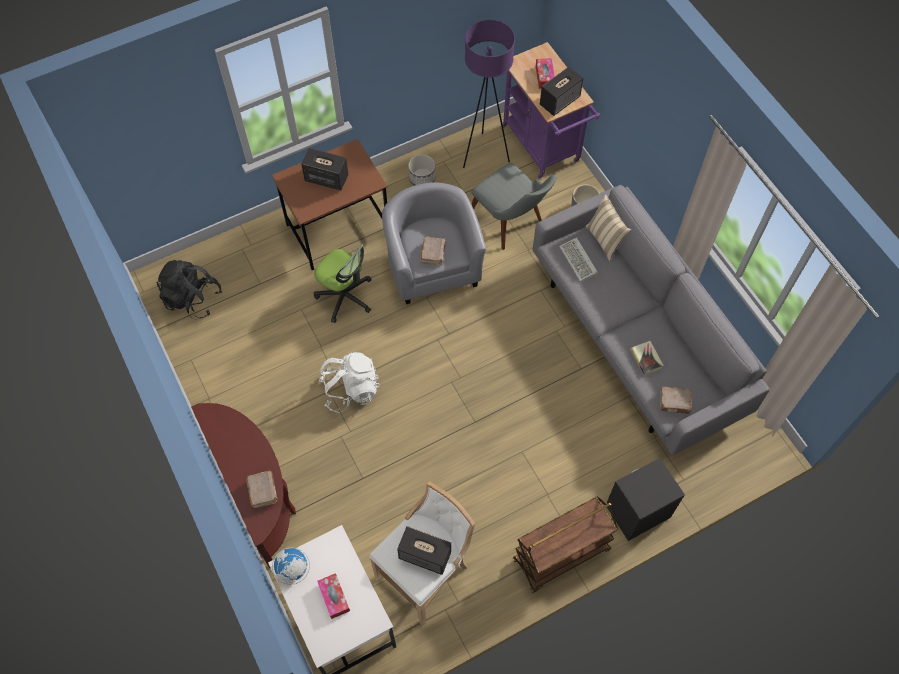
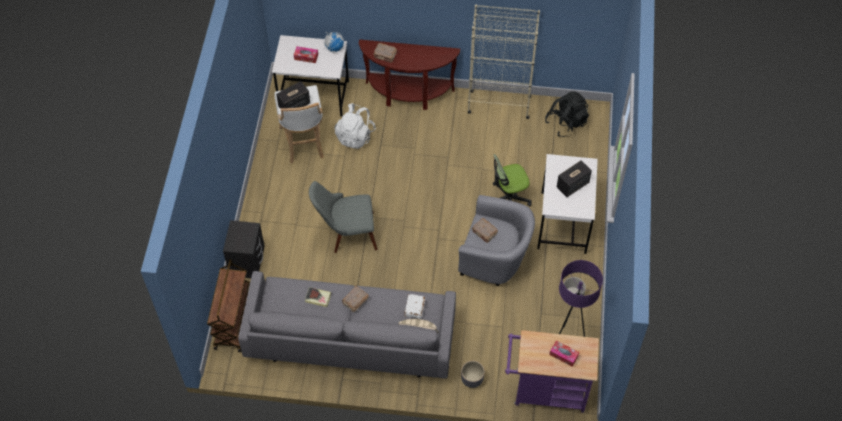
camera: 125 degrees right, 5 degrees down
brown desk [272,139,387,270] -> white desk [537,154,598,254]
white backpack [319,352,380,413] -> white backpack moved to [334,103,376,149]
grey chair [471,163,557,250] -> grey chair moved to [309,181,378,253]
brown cart [513,496,619,593] -> brown cart moved to [207,259,250,352]
speaker [540,67,583,116] -> none
keyboard [559,237,598,282] -> white book [404,294,425,319]
brown book [660,387,692,414] -> brown book moved to [342,286,369,312]
none -> beige bookcase [468,5,540,119]

